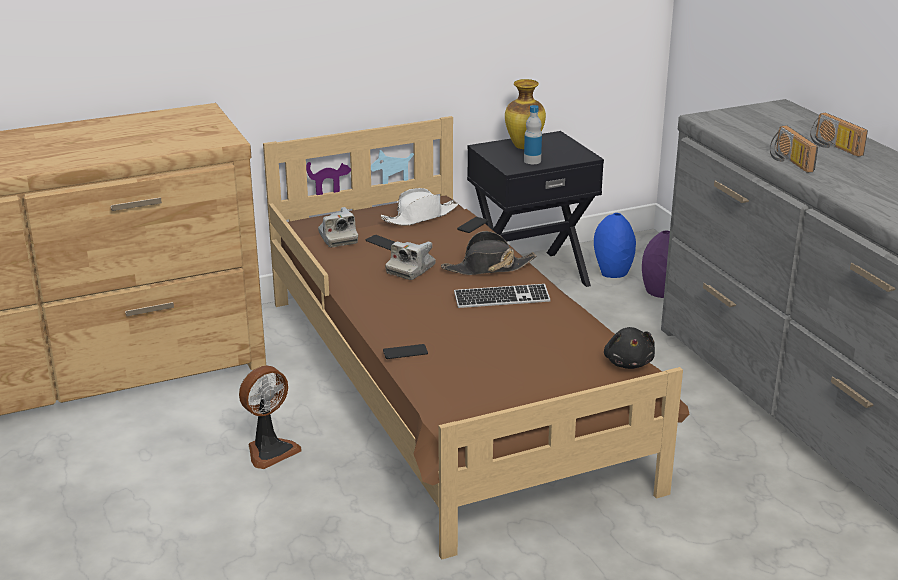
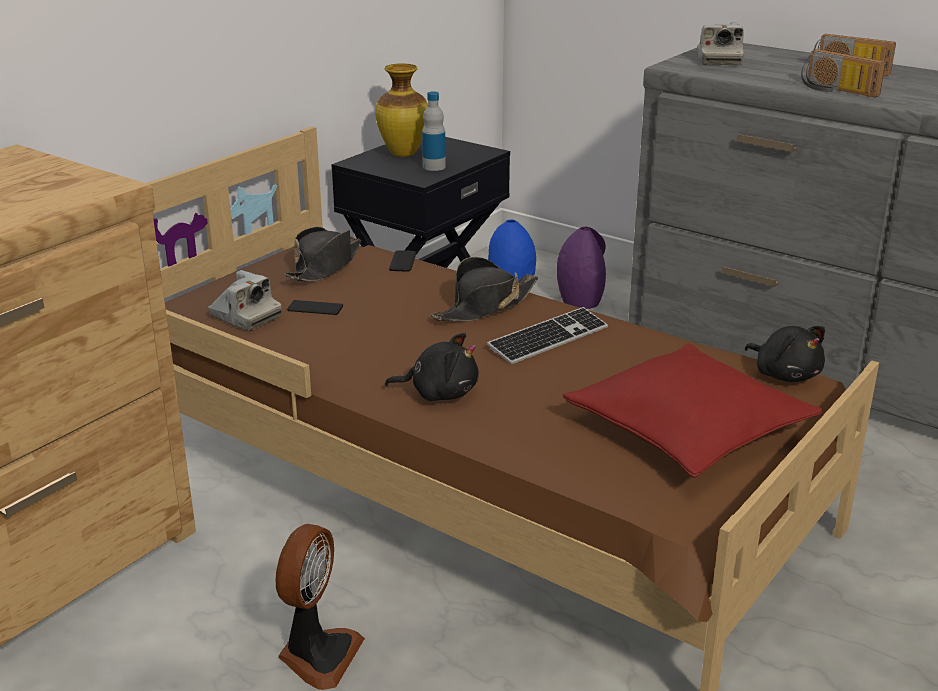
camera: 30 degrees left, 0 degrees up
white hat [381,188,458,226] -> black hat [285,227,361,282]
phone [383,344,428,359] -> none
camera [385,241,436,280] -> camera moved to [697,22,744,65]
none -> black plush toy [385,333,479,401]
none -> red pillow [562,343,823,478]

